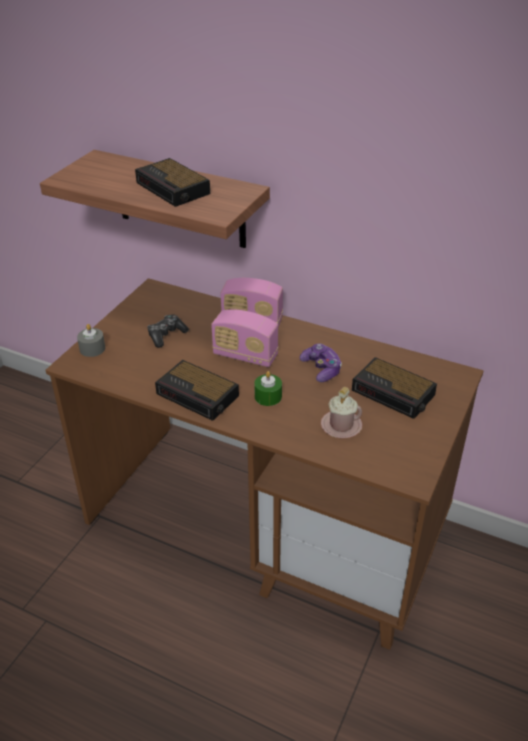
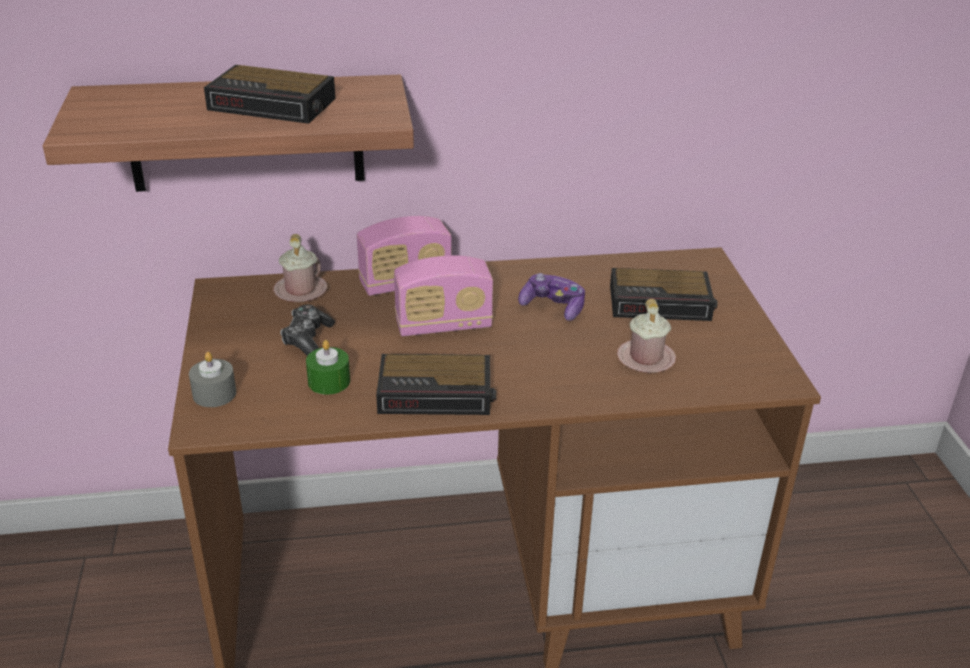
camera: 35 degrees left, 5 degrees down
green candle [254,371,282,406] -> green candle moved to [306,340,350,395]
none -> pink mug [273,234,327,302]

